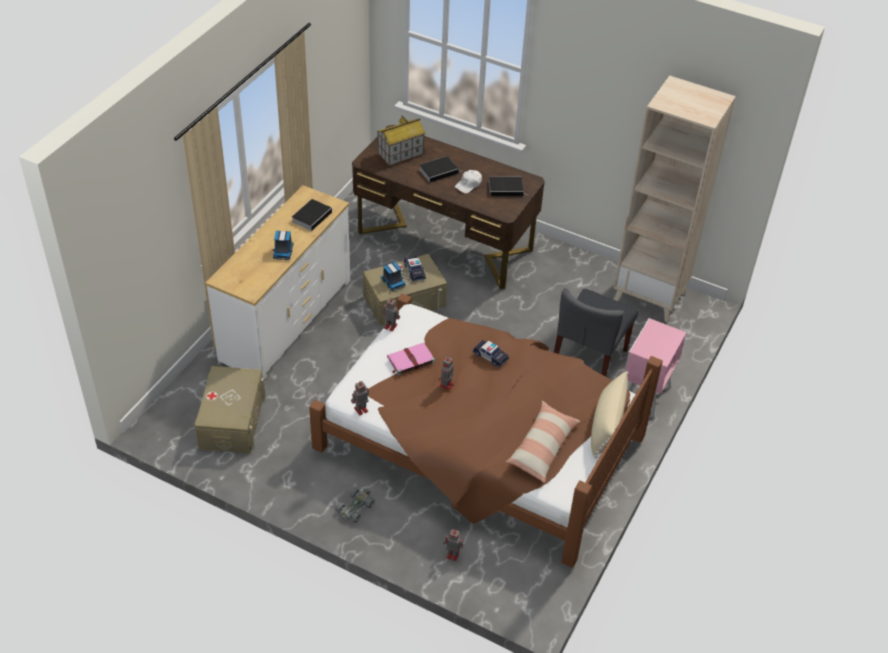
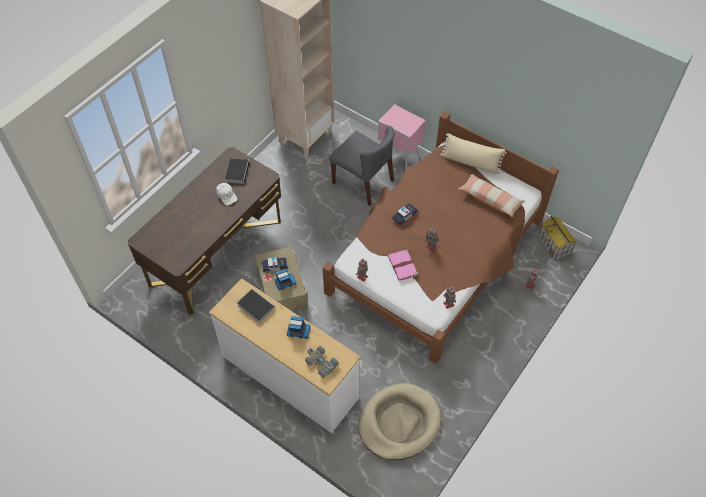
camera: 80 degrees left, 10 degrees up
beige storage box [194,366,266,453] -> beige dog bed [359,383,441,460]
grey toy car [335,488,375,523] -> grey toy car moved to [305,346,339,378]
toy house [377,116,425,166] -> toy house moved to [538,216,577,261]
book [419,156,462,182] -> none

